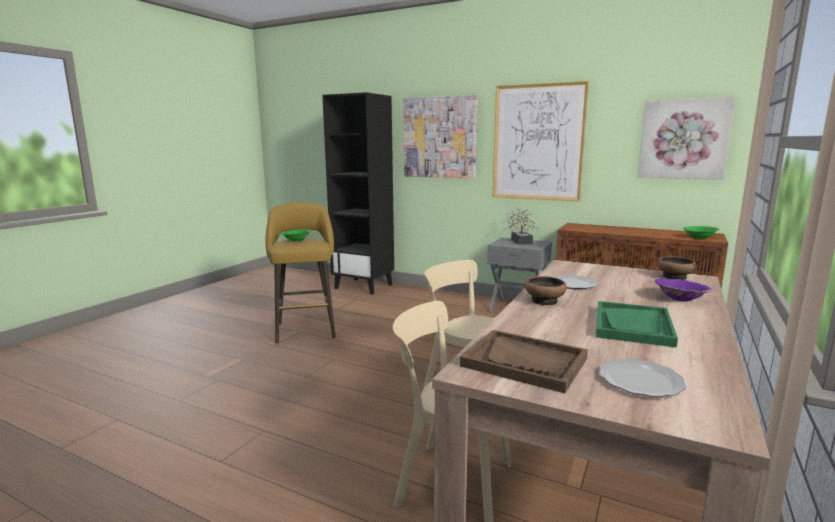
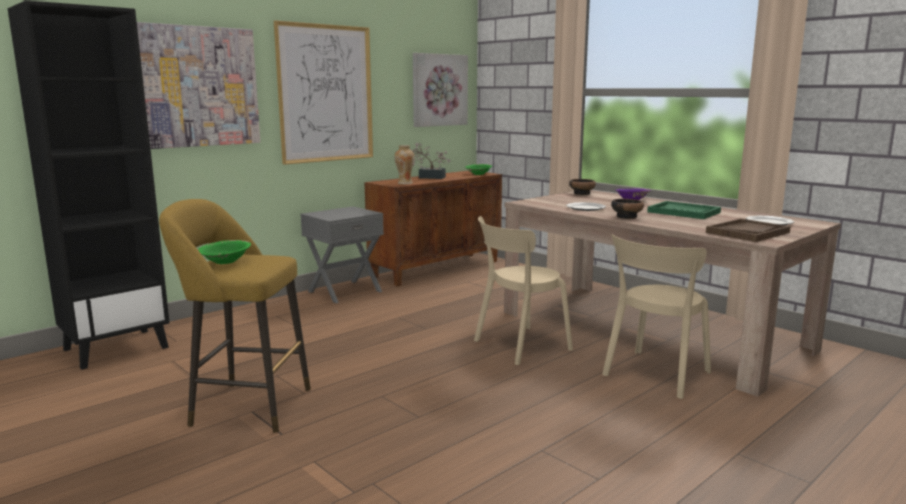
camera: 70 degrees left, 0 degrees up
potted plant [505,209,538,245] -> potted plant moved to [410,143,451,179]
none -> vase [394,145,414,185]

